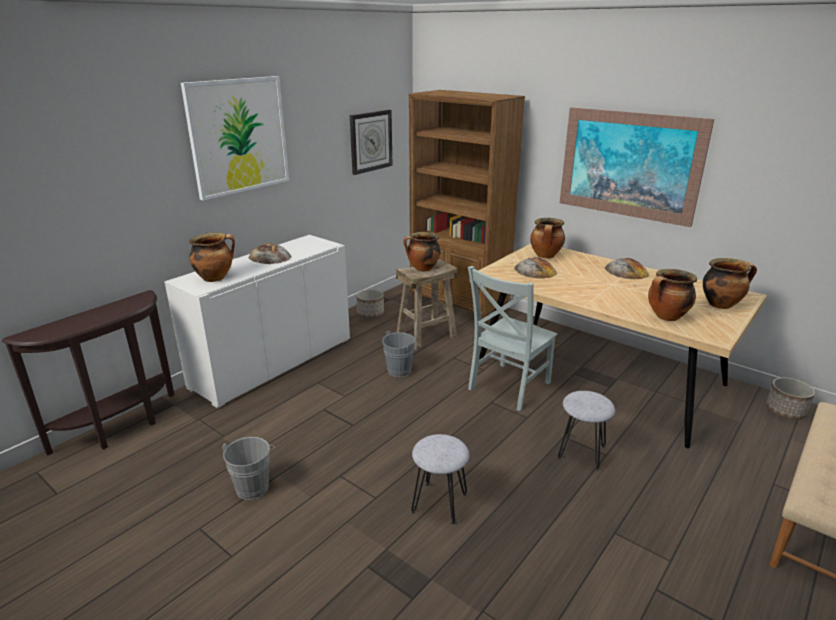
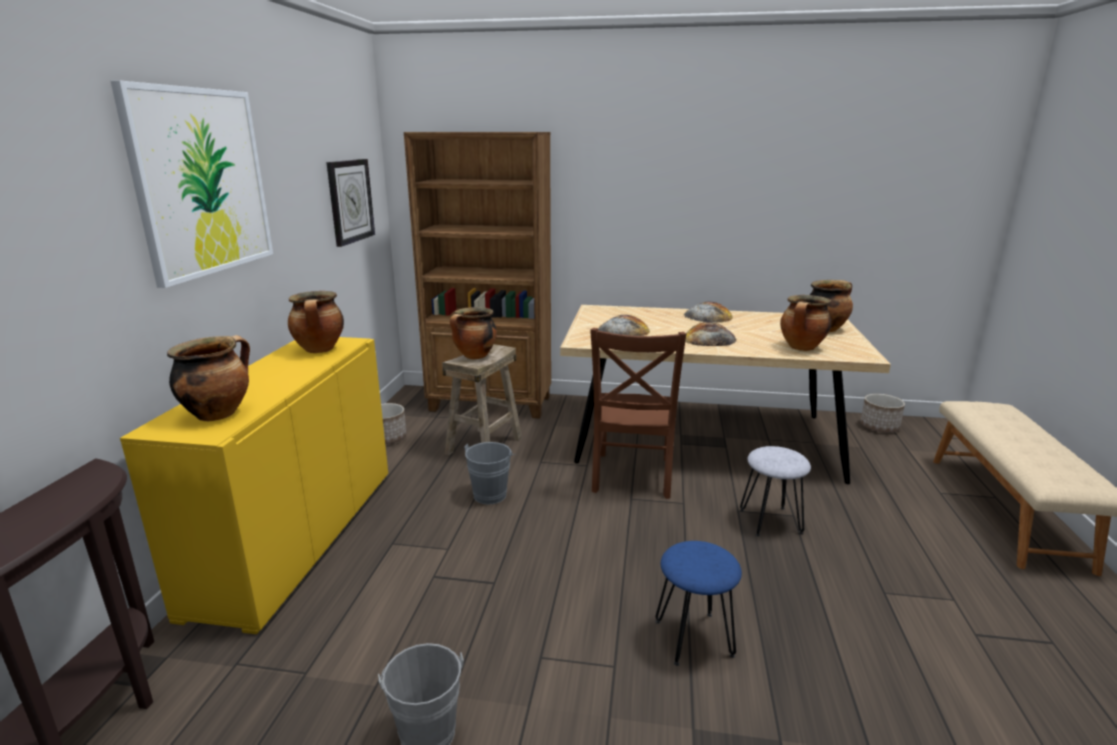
camera: 30 degrees left, 5 degrees down
white cabinet [164,235,350,408] -> yellow cabinet [120,337,388,634]
bread [249,243,292,264] -> bread moved to [685,322,737,346]
grey stool [411,434,469,525] -> blue stool [655,541,742,666]
grey chair [468,266,557,411] -> brown chair [590,328,686,499]
cooking pot [530,218,565,258] -> cooking pot moved to [288,291,344,353]
picture [560,107,714,227] -> none

